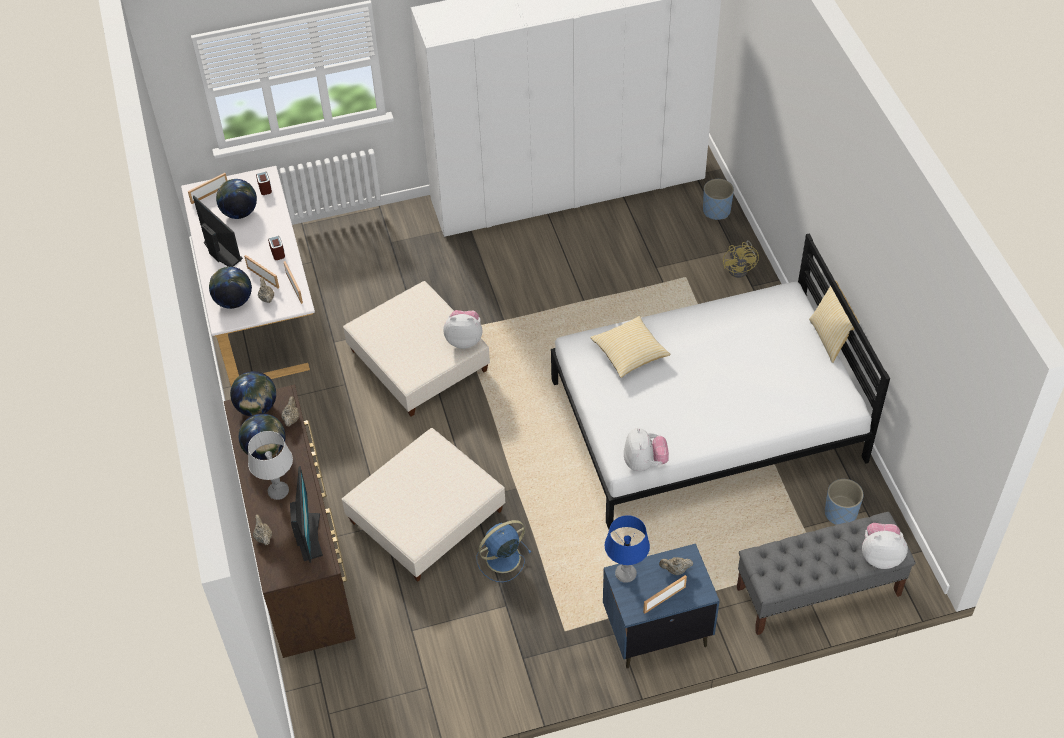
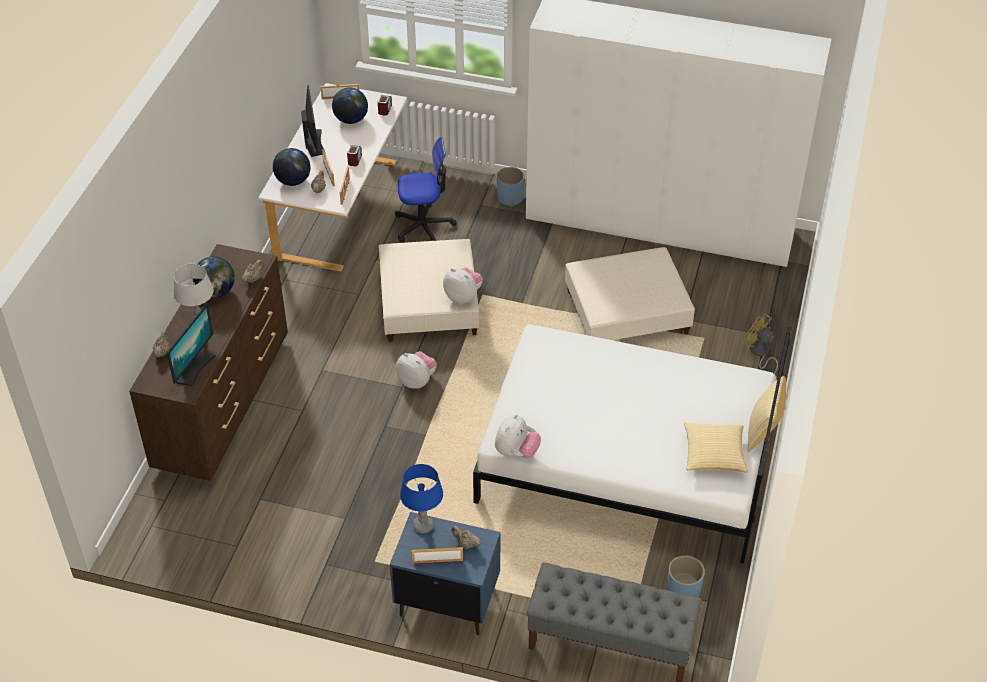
camera: 30 degrees right, 5 degrees down
globe [230,371,276,416] -> none
beige ottoman [342,428,505,582] -> beige ottoman moved to [565,247,695,340]
blue fan [477,520,532,582] -> none
pillow [590,316,670,378] -> pillow moved to [684,422,748,472]
blue planter [703,179,734,220] -> blue planter moved to [497,167,525,206]
yellow fan [723,240,759,278] -> yellow fan turned 105 degrees clockwise [746,314,778,374]
plush toy [862,523,908,569] -> plush toy moved to [396,351,437,389]
none -> office chair [395,137,457,243]

